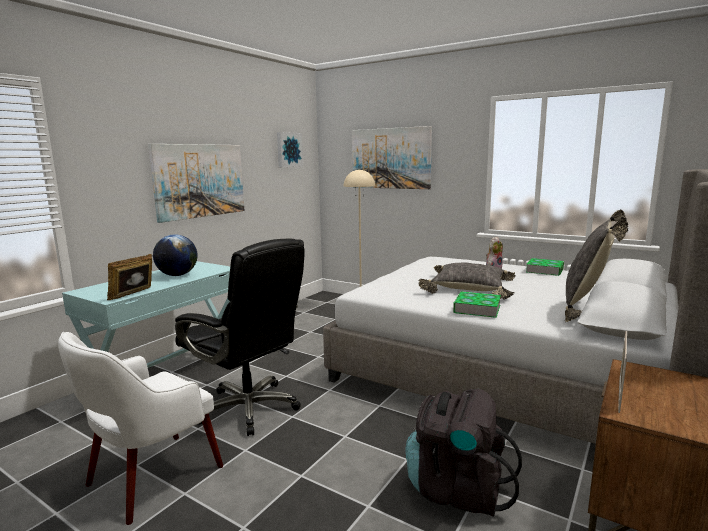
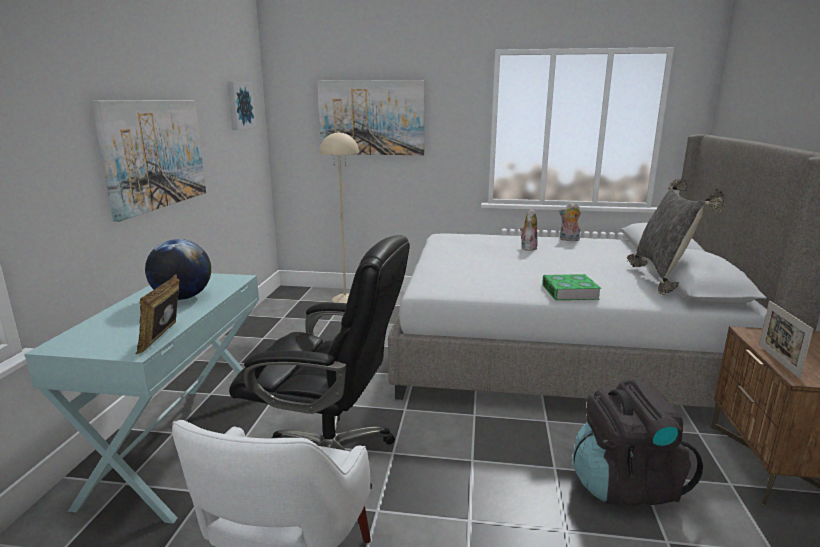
camera: 25 degrees left, 5 degrees up
pillow [418,263,516,299] -> none
book [526,258,564,276] -> plush toy [559,203,581,241]

